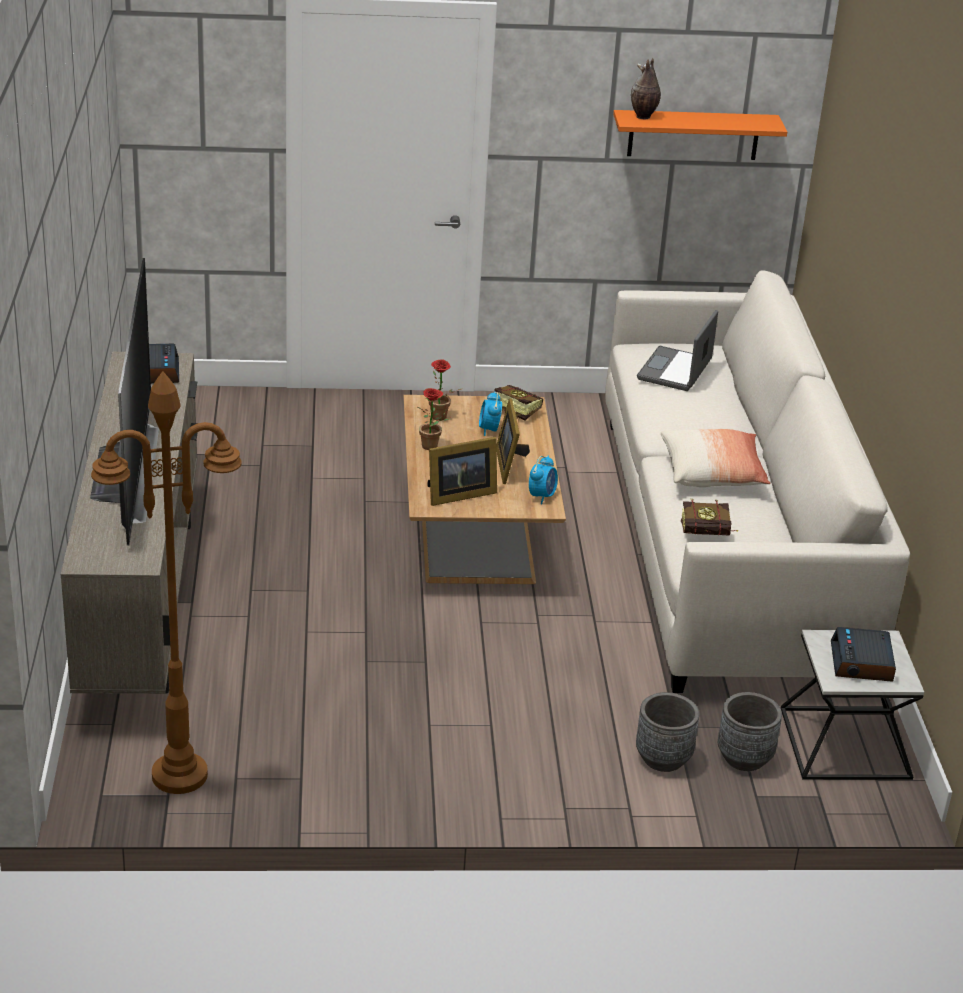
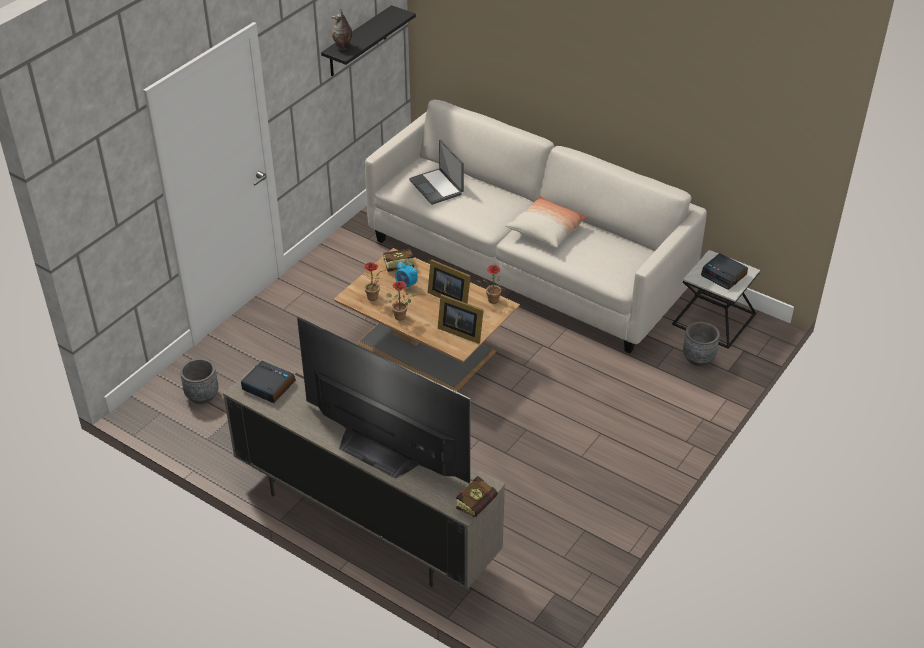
camera: 50 degrees left, 10 degrees up
brown floor lamp [91,371,242,794] -> none
picture frame [427,437,497,506] -> picture frame turned 105 degrees clockwise [438,294,484,344]
alarm clock [529,456,558,504] -> potted plant [477,265,506,304]
orange shelf [613,110,787,160] -> black shelf [321,5,416,76]
grey planter [636,692,699,772] -> grey planter moved to [180,358,219,404]
book [681,499,738,536] -> book moved to [456,476,498,517]

